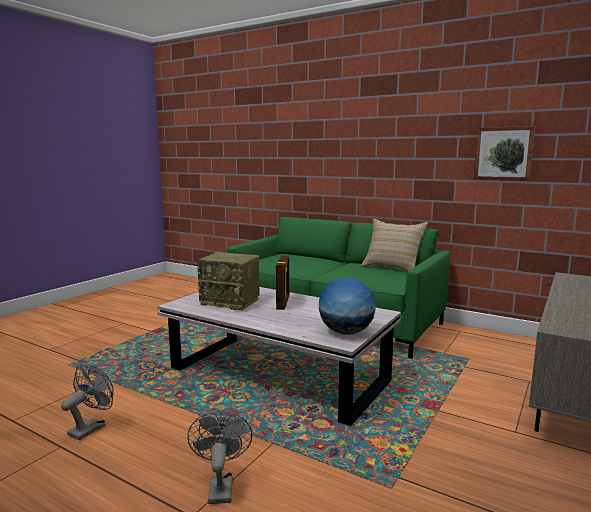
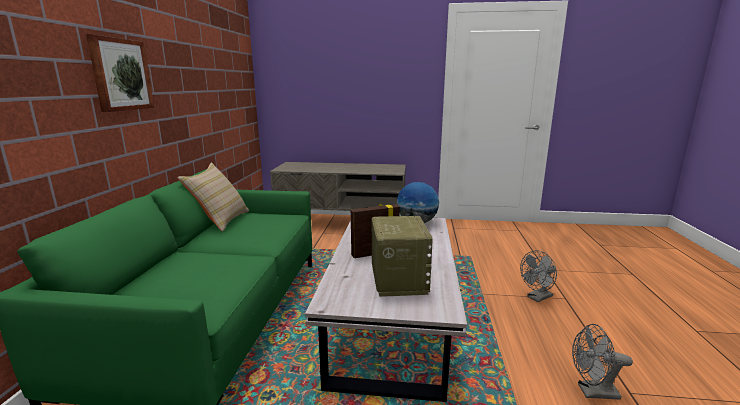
camera: 115 degrees left, 5 degrees up
picture [474,126,535,181] -> picture moved to [86,34,154,112]

